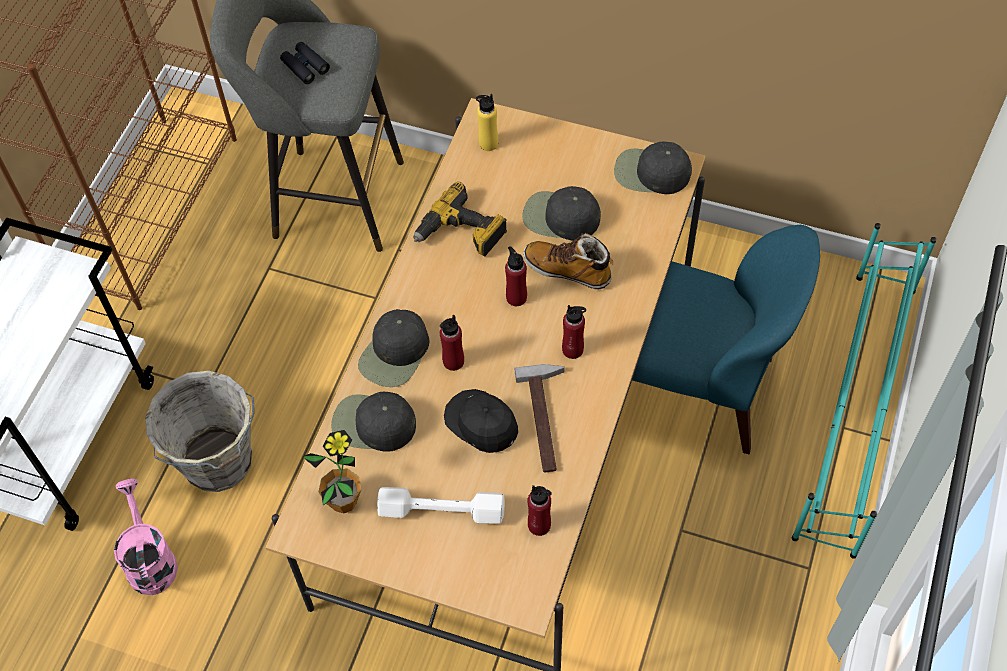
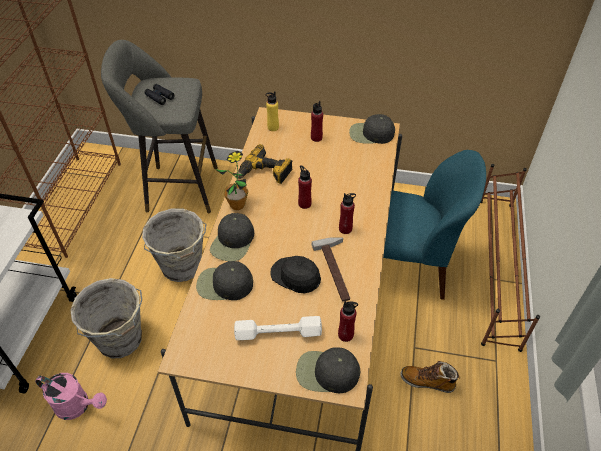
camera: 10 degrees left, 10 degrees down
pink watering can [114,478,178,595] -> pink watering can turned 135 degrees clockwise [35,373,107,420]
potted plant [303,430,362,513] -> potted plant moved to [215,151,249,210]
red bottle [440,315,464,371] -> red bottle moved to [311,101,323,142]
black cap [522,186,601,240] -> black cap moved to [296,347,360,393]
boot [523,233,613,290] -> boot moved to [400,361,461,393]
turquoise shoe rack [792,223,937,559] -> brown shoe rack [481,164,540,352]
none -> grey bucket [142,209,206,282]

